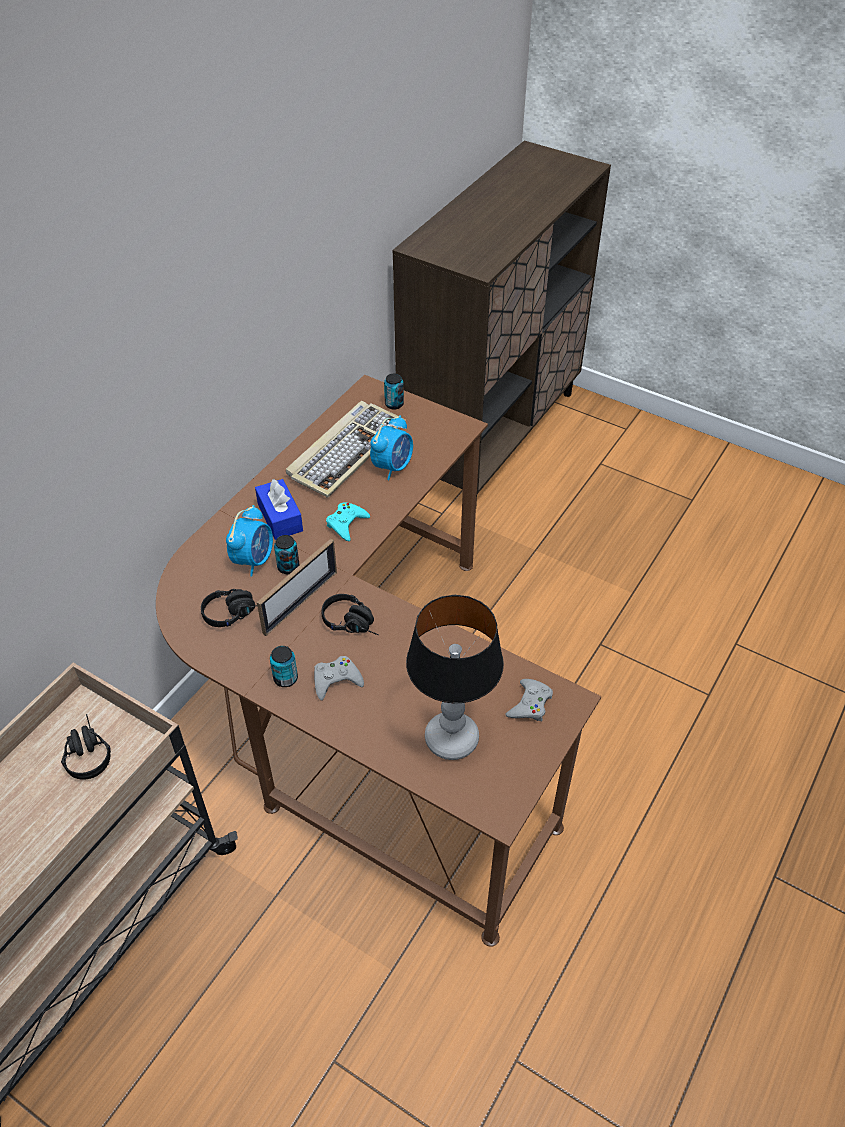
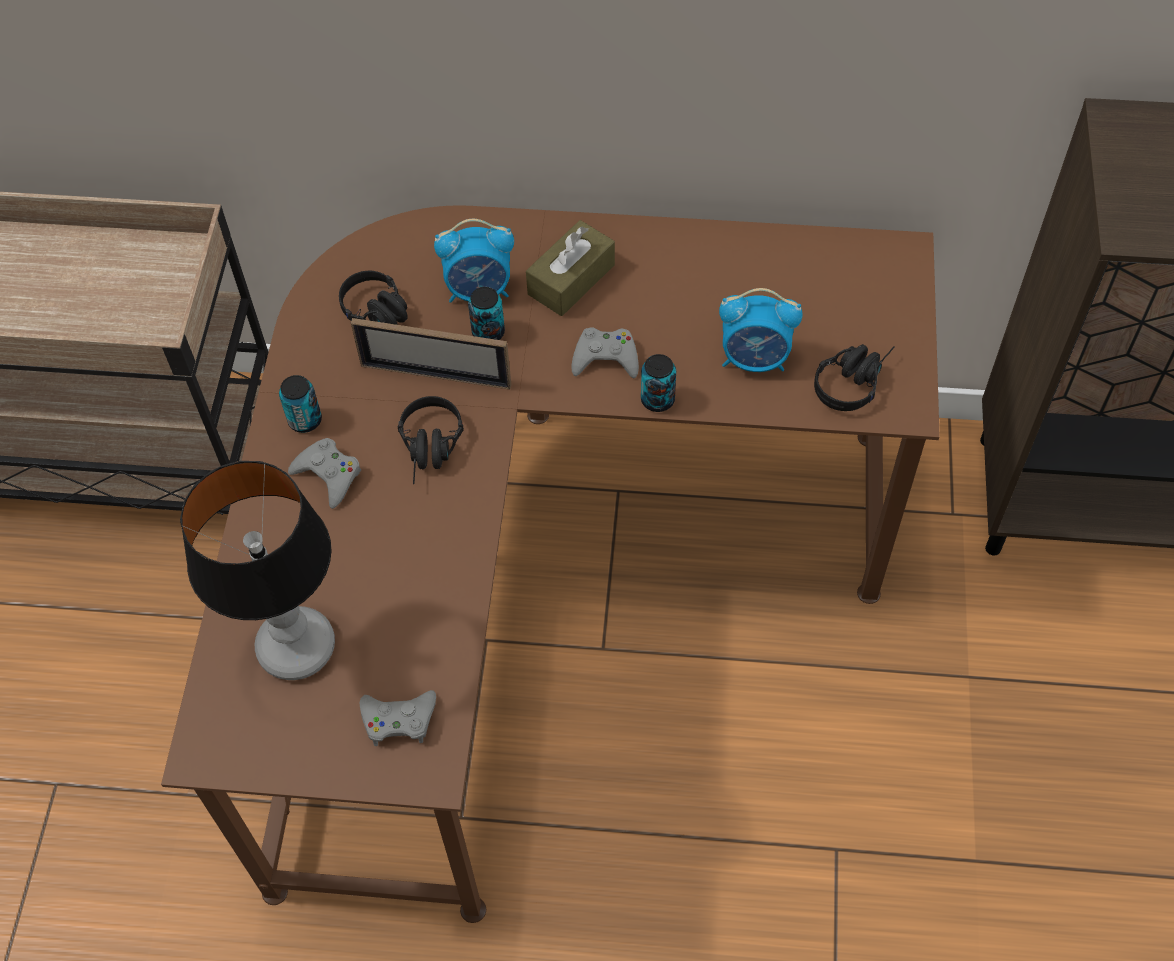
camera: 65 degrees right, 10 degrees up
black headphones [61,714,111,780] -> black headphones moved to [814,344,895,411]
blue tissue box [255,478,303,540] -> brown tissue box [526,220,615,316]
keyboard [286,401,406,498] -> none
turquoise game controller [326,502,370,541] -> grey game controller [571,328,639,378]
can [384,374,404,409] -> can moved to [641,354,676,412]

